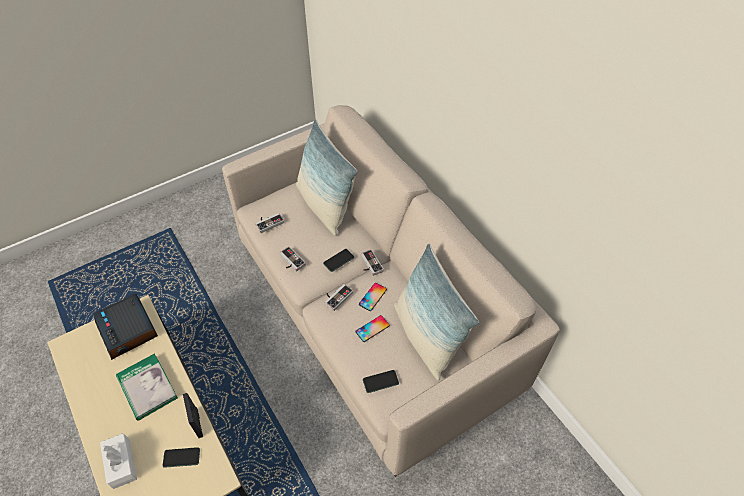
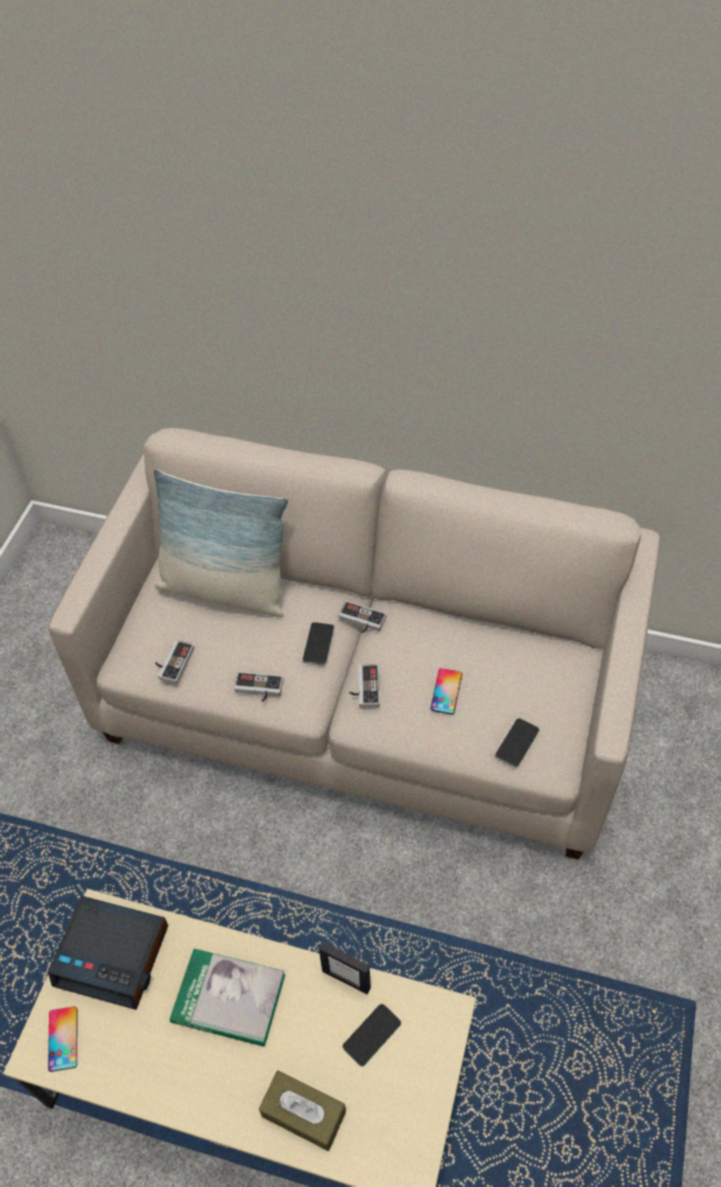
camera: 40 degrees left, 0 degrees up
white tissue box [100,433,137,489] -> brown tissue box [259,1070,346,1151]
phone [359,283,387,311] -> phone moved to [48,1006,77,1072]
pillow [394,244,479,380] -> none

